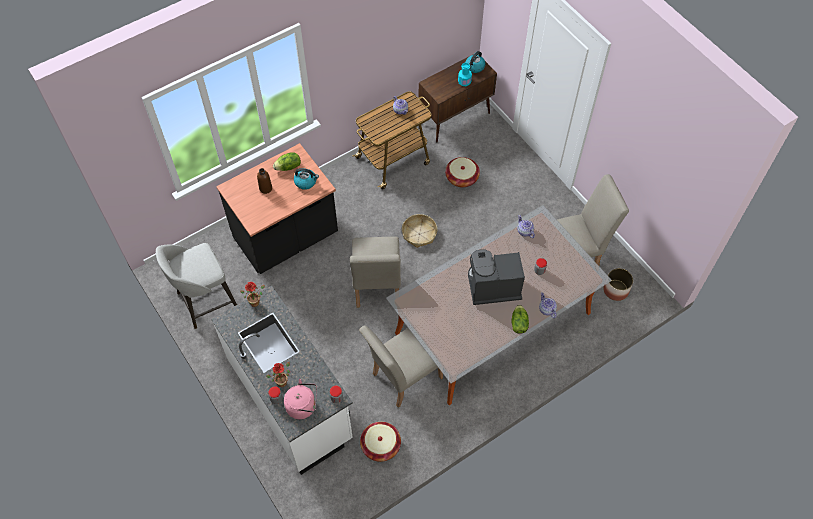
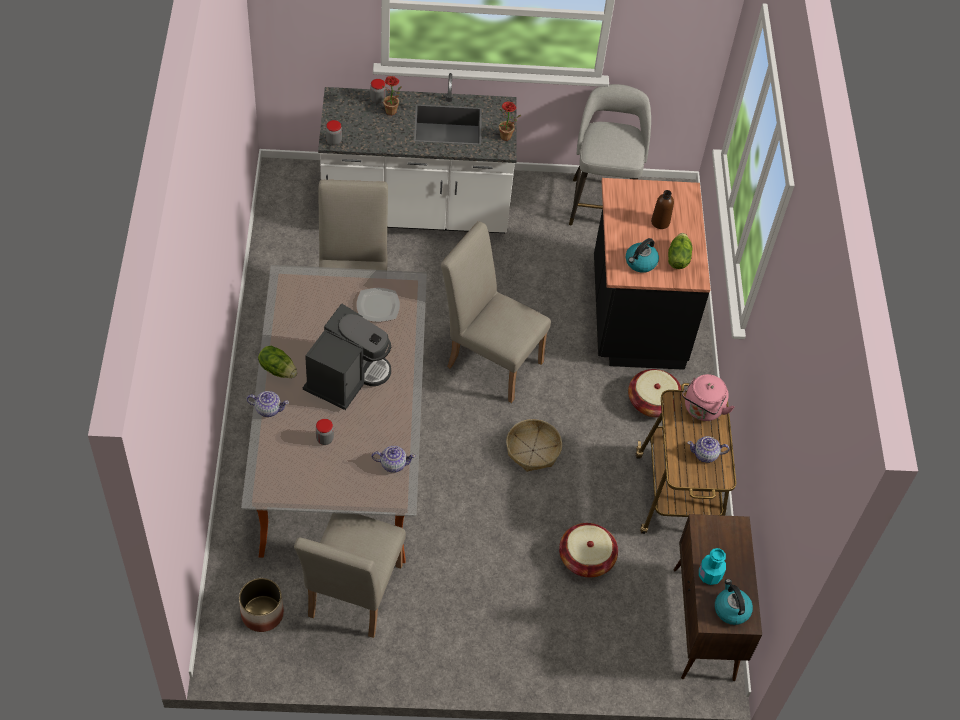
camera: 120 degrees right, 5 degrees down
pink kettle [284,379,317,419] -> pink kettle moved to [682,374,735,421]
basket [360,422,401,462] -> basket moved to [628,369,681,417]
none -> plate [356,288,400,322]

